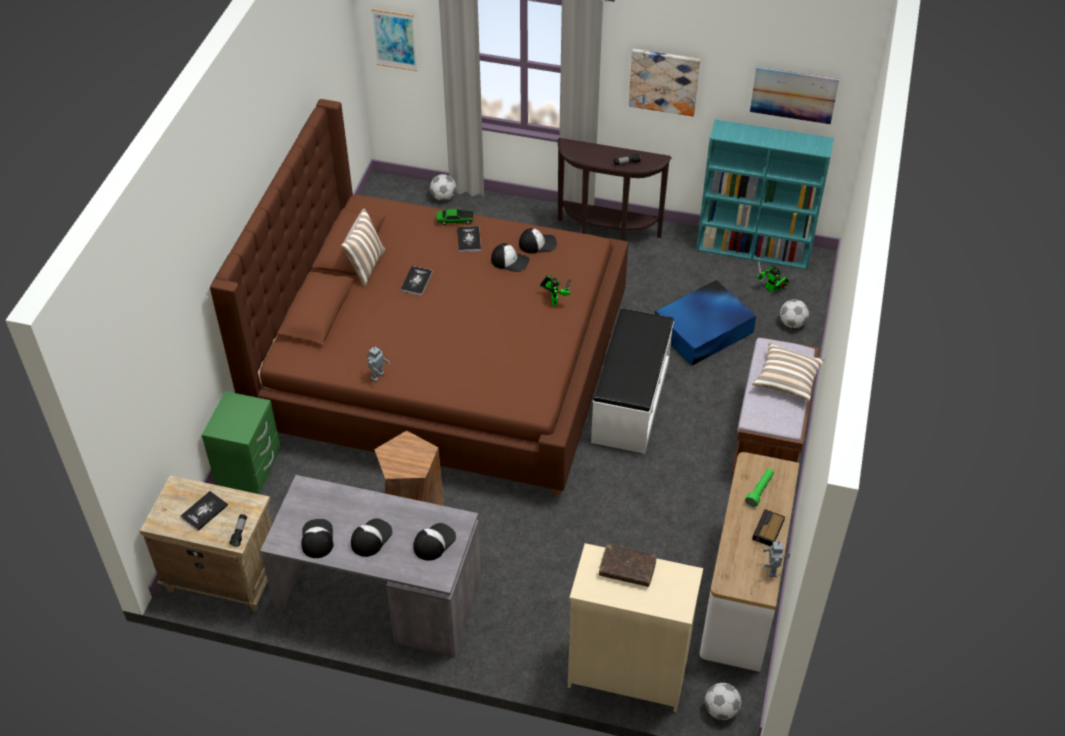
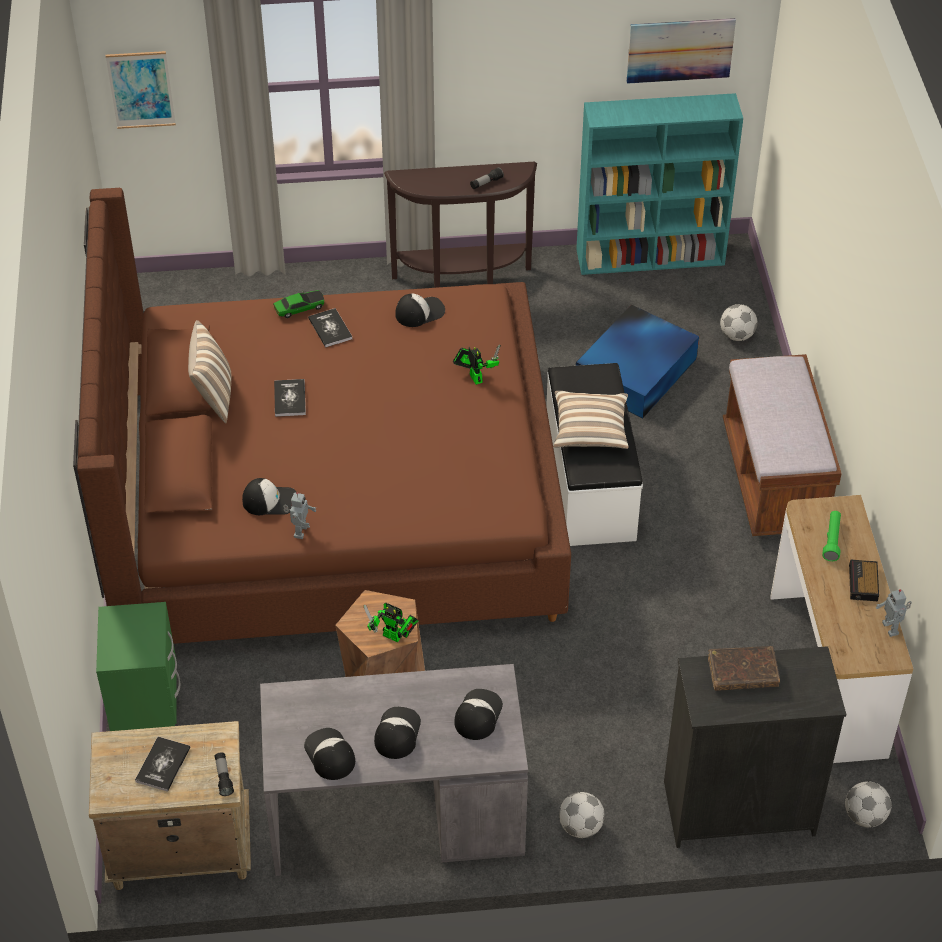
camera: 20 degrees left, 0 degrees up
football [430,174,456,201] -> football moved to [559,792,605,838]
cap [491,243,530,272] -> cap moved to [242,478,296,515]
beige dresser [568,543,703,712] -> black dresser [664,646,846,848]
picture [629,49,700,116] -> none
pillow [752,343,825,401] -> pillow moved to [553,391,629,449]
toy robot [757,261,789,293] -> toy robot moved to [364,603,419,642]

